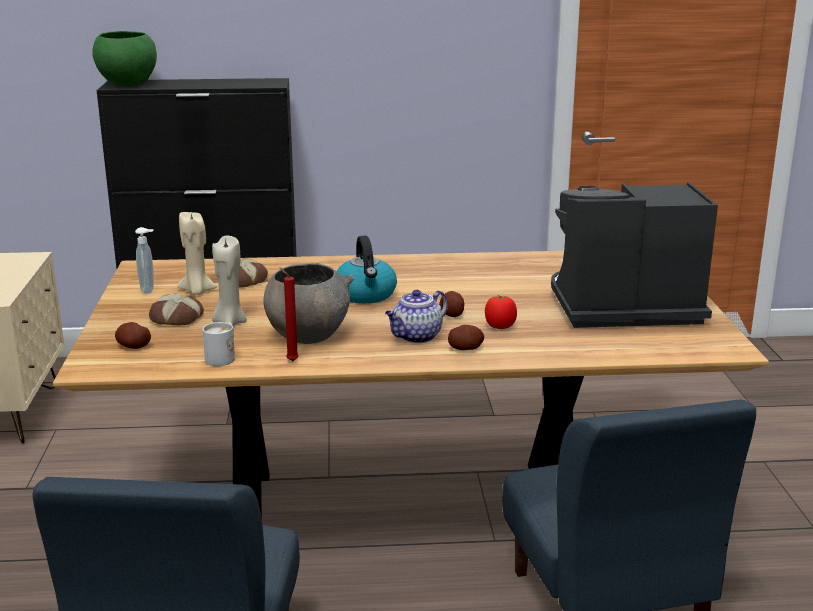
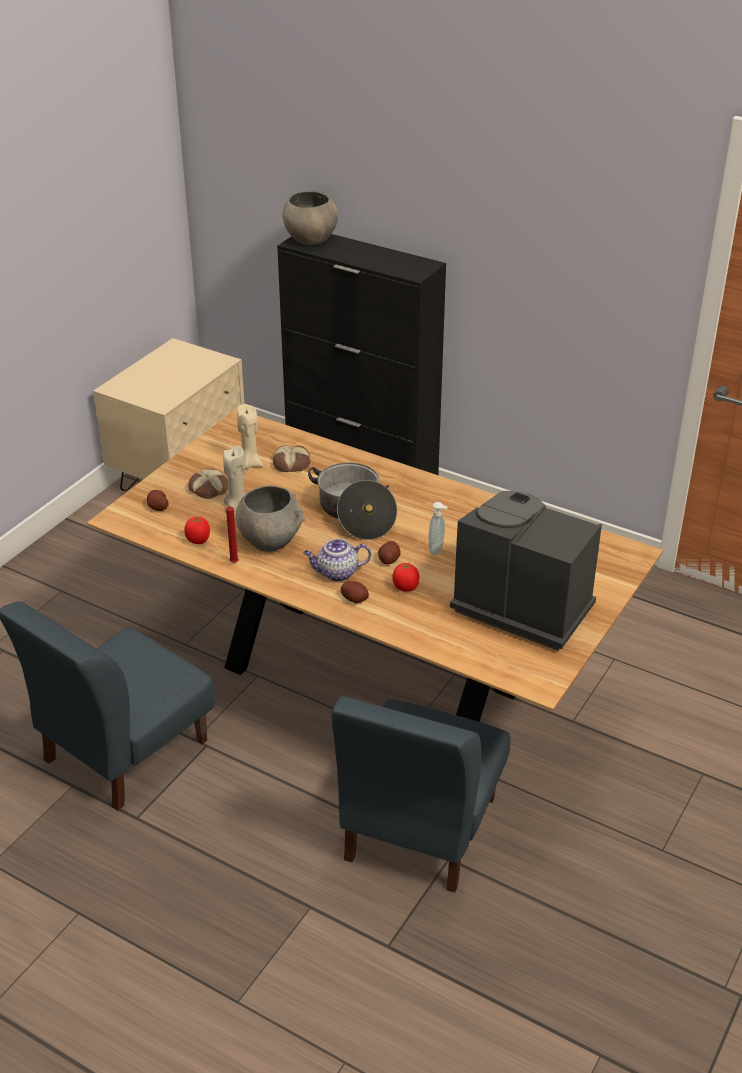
camera: 35 degrees right, 15 degrees up
green bowl [92,31,157,86] -> grey bowl [282,190,338,245]
soap dispenser [135,227,154,294] -> soap dispenser moved to [428,502,448,555]
white mug [202,322,235,366] -> tomato [184,517,210,544]
kettle [337,236,397,304] -> cooking pot [308,462,397,540]

